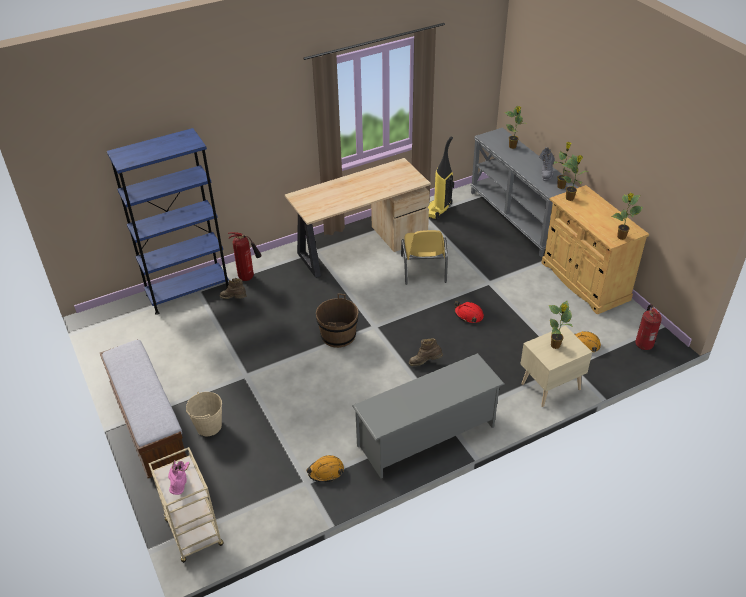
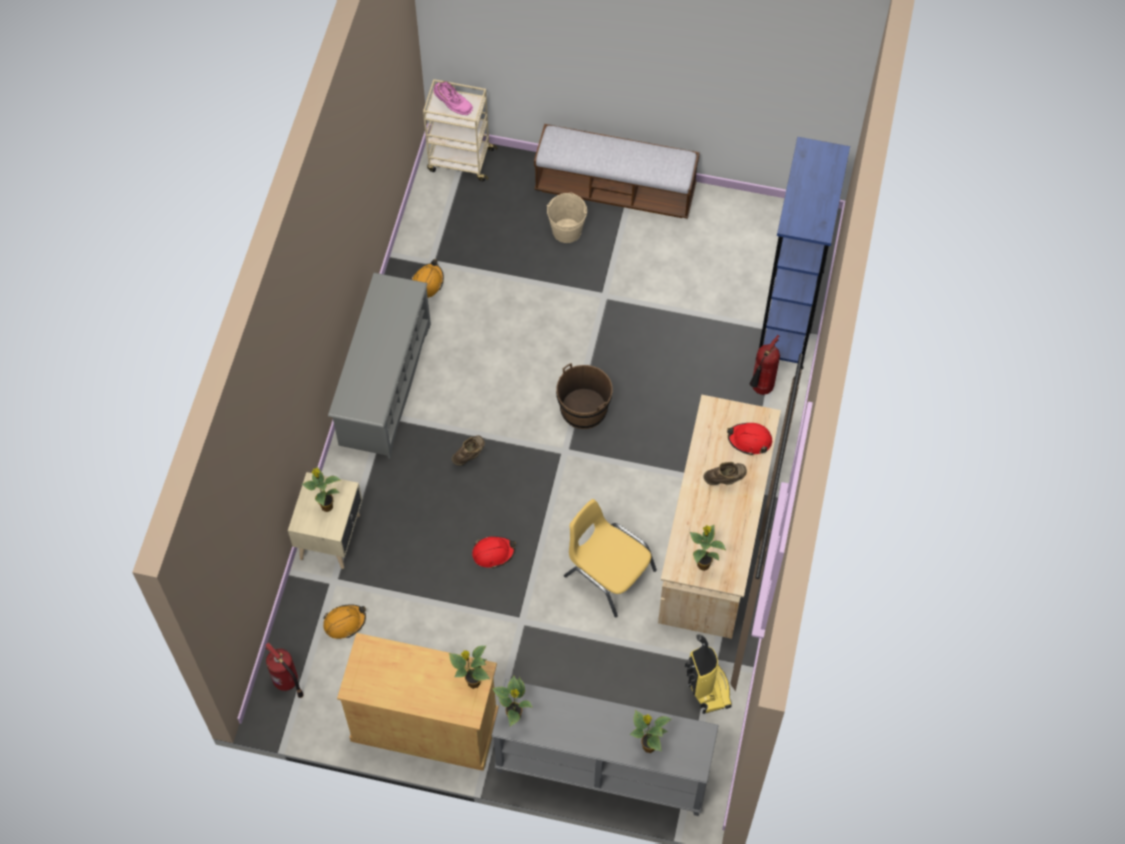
camera: 130 degrees right, 20 degrees up
brown boot [220,278,247,299] -> brown boot moved to [704,462,747,485]
grey boot [539,147,555,181] -> none
potted plant [612,193,643,240] -> potted plant moved to [690,524,726,571]
none -> red hard hat [727,423,772,455]

